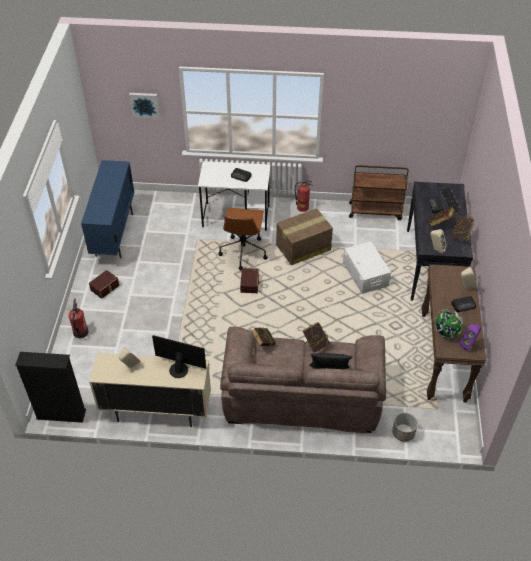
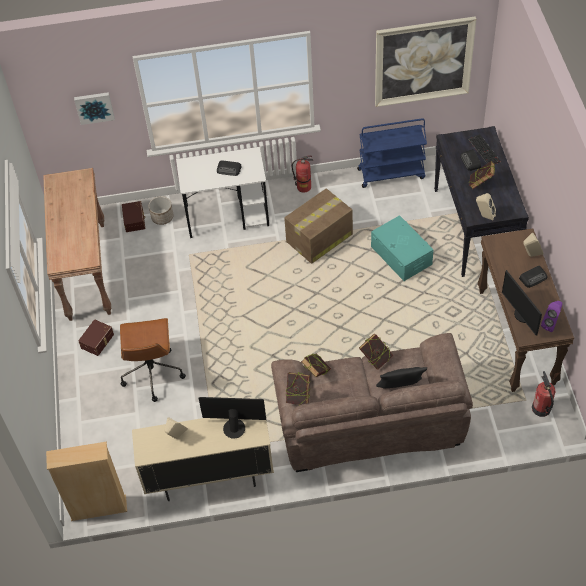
camera: 10 degrees left, 5 degrees up
black bookcase [15,352,86,423] -> beige bookcase [46,442,127,521]
fire extinguisher [69,298,89,338] -> fire extinguisher moved to [532,371,555,417]
blue cabinet [81,160,134,258] -> brown console table [43,168,111,321]
brown office chair [218,208,268,271] -> brown office chair moved to [120,318,186,402]
brown storage box [240,268,260,293] -> brown storage box moved to [122,201,146,232]
white storage box [343,241,391,294] -> turquoise storage box [371,215,434,281]
brown cart [349,165,408,220] -> blue cart [357,118,427,188]
planter [392,413,418,442] -> planter moved to [149,196,174,225]
globe [435,309,464,338] -> monitor [502,270,542,335]
book [451,216,474,242] -> book moved to [286,372,310,405]
none -> picture [375,16,476,107]

